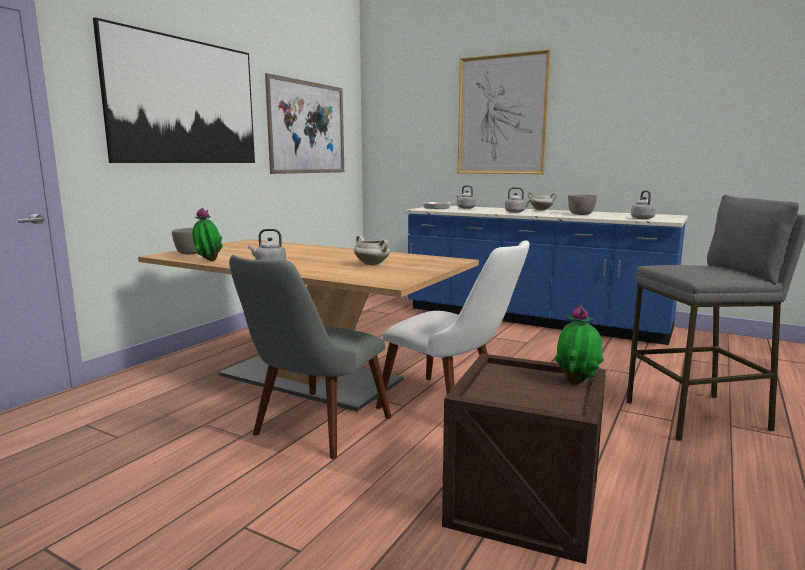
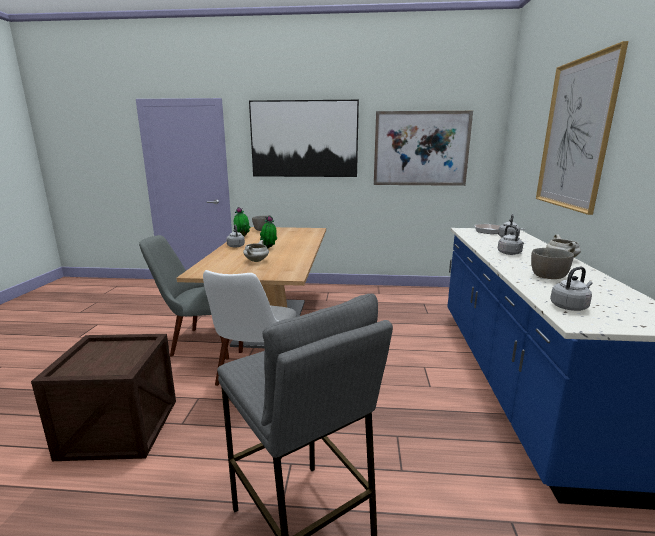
camera: 65 degrees right, 5 degrees up
potted plant [555,305,604,385] -> potted plant moved to [260,215,277,248]

